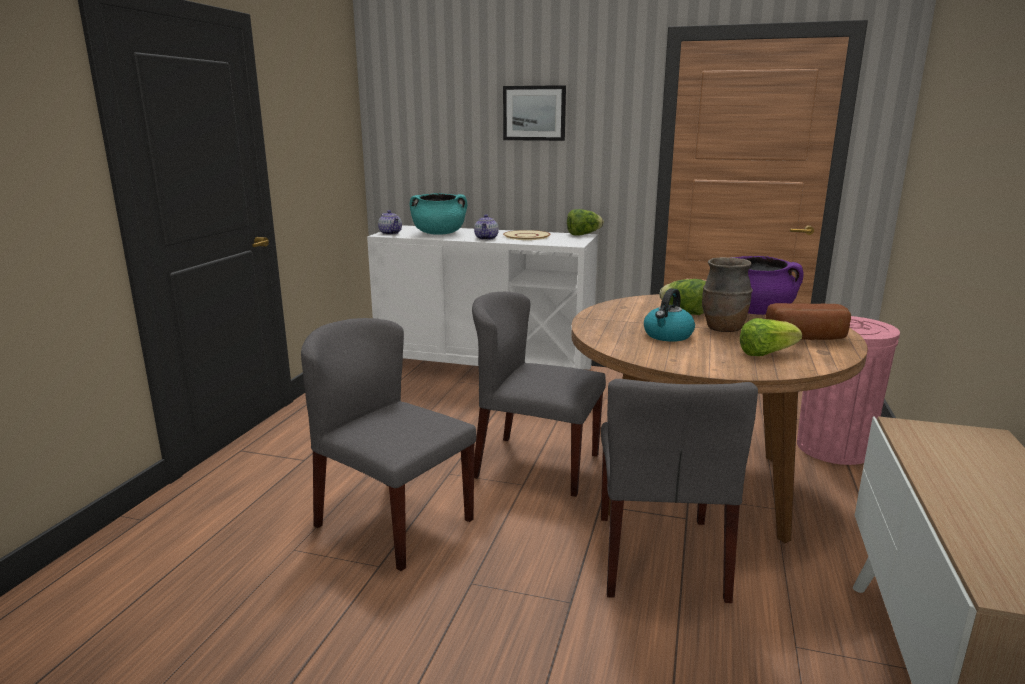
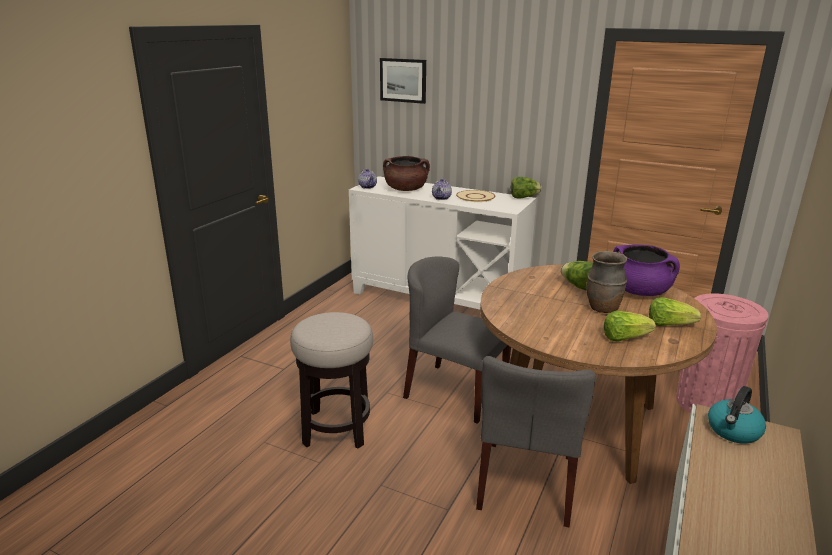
camera: 10 degrees right, 5 degrees up
grey chair [301,318,476,571] -> stool [290,312,373,449]
turquoise cooking pot [410,193,467,235] -> brown cooking pot [383,156,430,191]
picture [503,85,566,141] -> picture moved to [380,58,426,104]
kettle [644,288,695,342] -> kettle moved to [708,386,766,444]
bread [765,303,851,340] -> lettuce [649,297,701,326]

